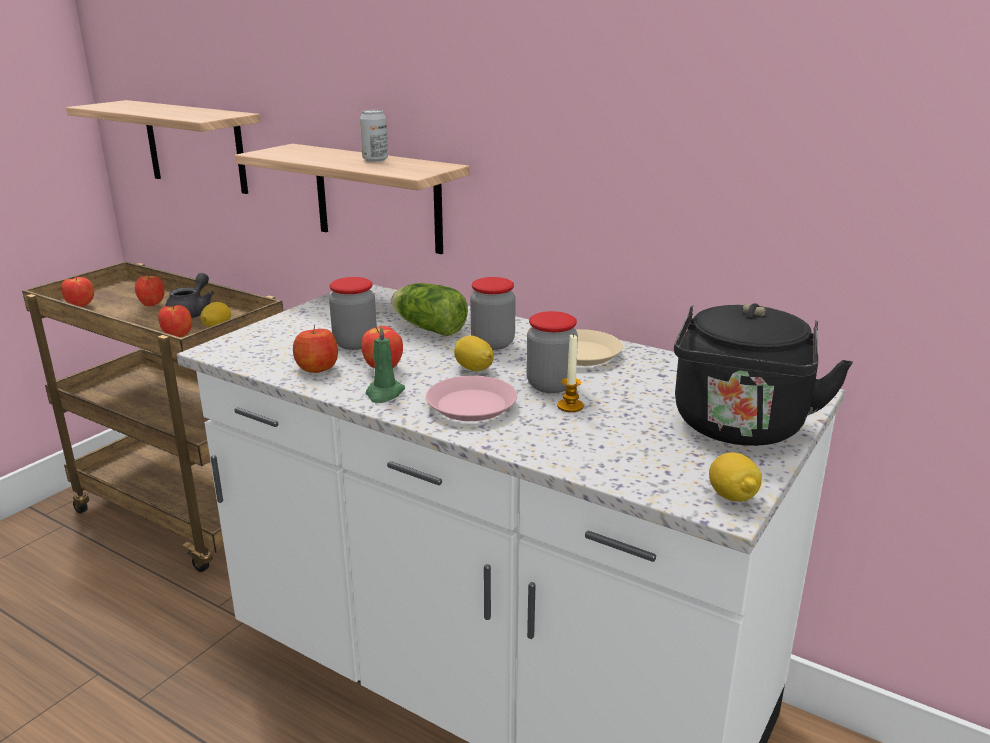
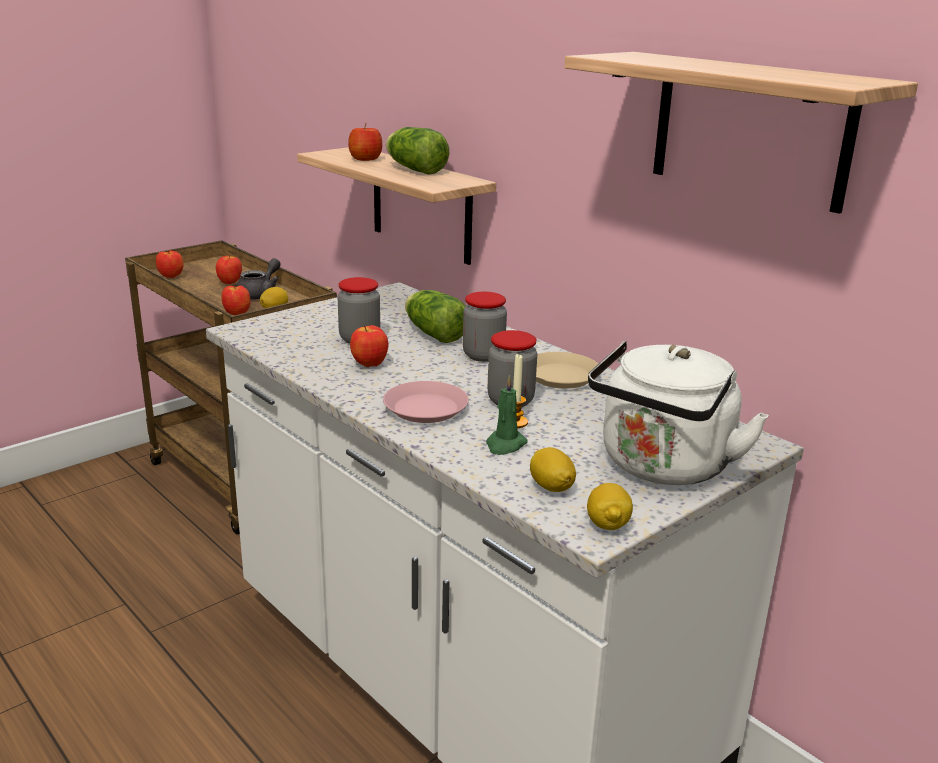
camera: 15 degrees right, 0 degrees up
shelf [66,100,261,194] -> shelf moved to [565,52,918,214]
apple [293,325,338,373] -> apple moved to [348,123,382,161]
can [360,110,388,162] -> lettuce [386,127,449,175]
green candle [366,325,405,403] -> green candle moved to [486,375,528,455]
lemon [454,335,494,371] -> lemon moved to [530,447,576,492]
black kettle [674,303,853,446] -> white kettle [588,341,769,485]

